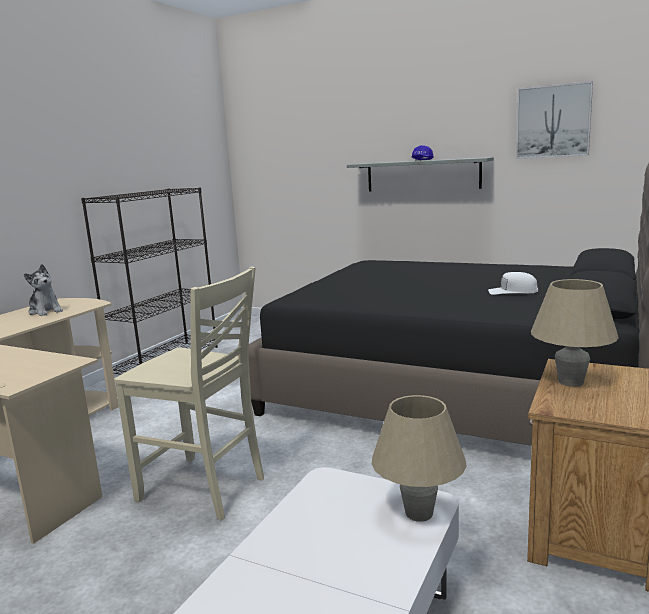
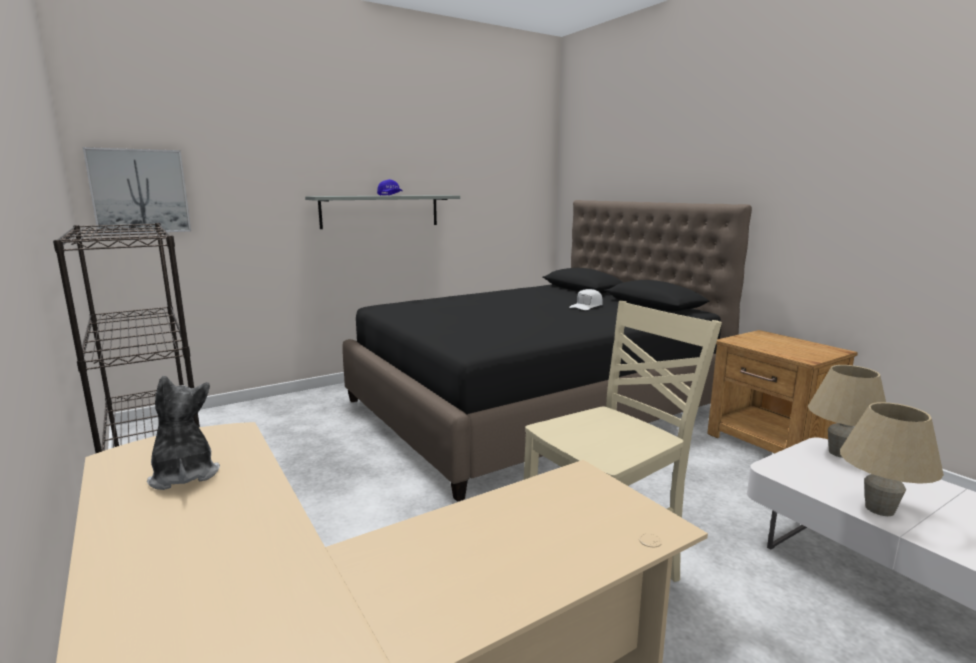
camera: 60 degrees left, 0 degrees up
plush toy [24,264,63,316] -> plush toy turned 105 degrees counterclockwise [147,376,220,490]
picture [516,81,593,159] -> picture moved to [83,147,191,235]
beige table lamp [531,279,619,387] -> beige table lamp moved to [840,402,944,516]

